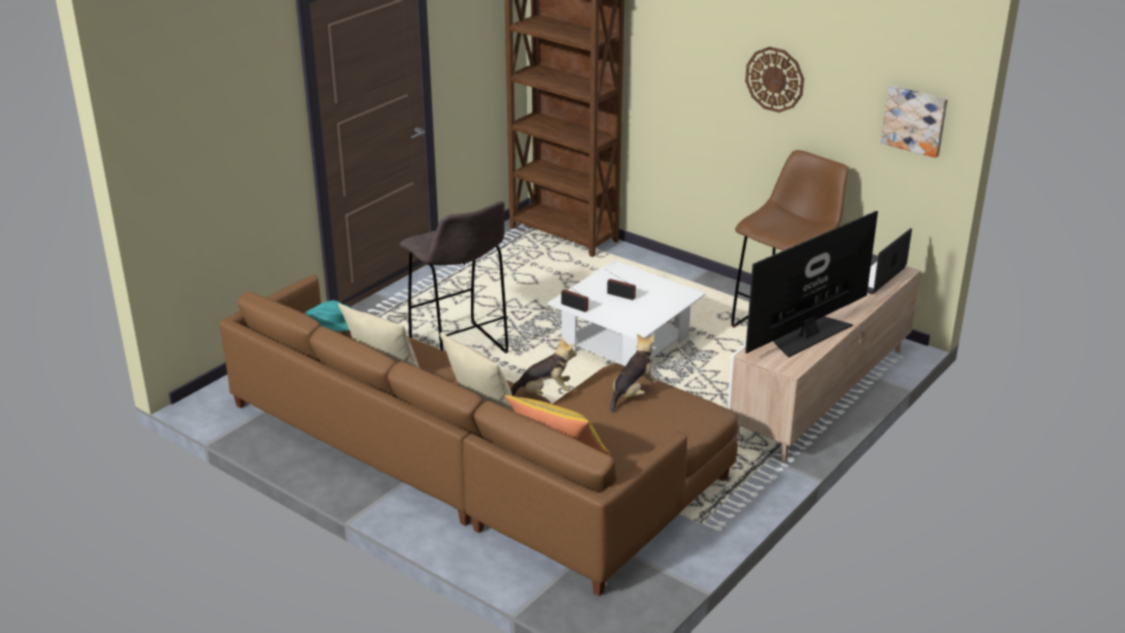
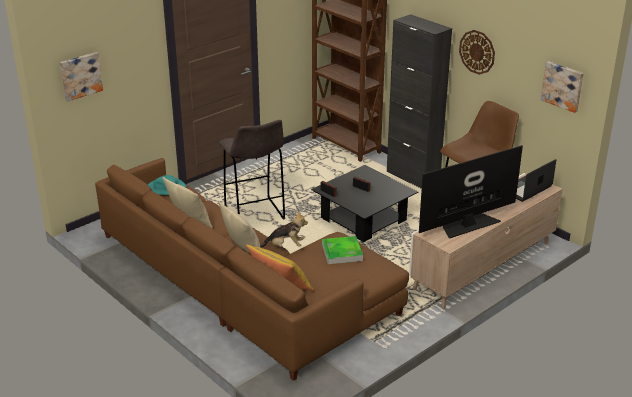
camera: 10 degrees right, 0 degrees up
white coffee table [547,260,706,366] -> black coffee table [311,165,418,242]
plush toy [610,334,658,412] -> tray [322,236,363,264]
none -> picture [60,52,103,101]
none -> black cabinet [387,14,452,189]

